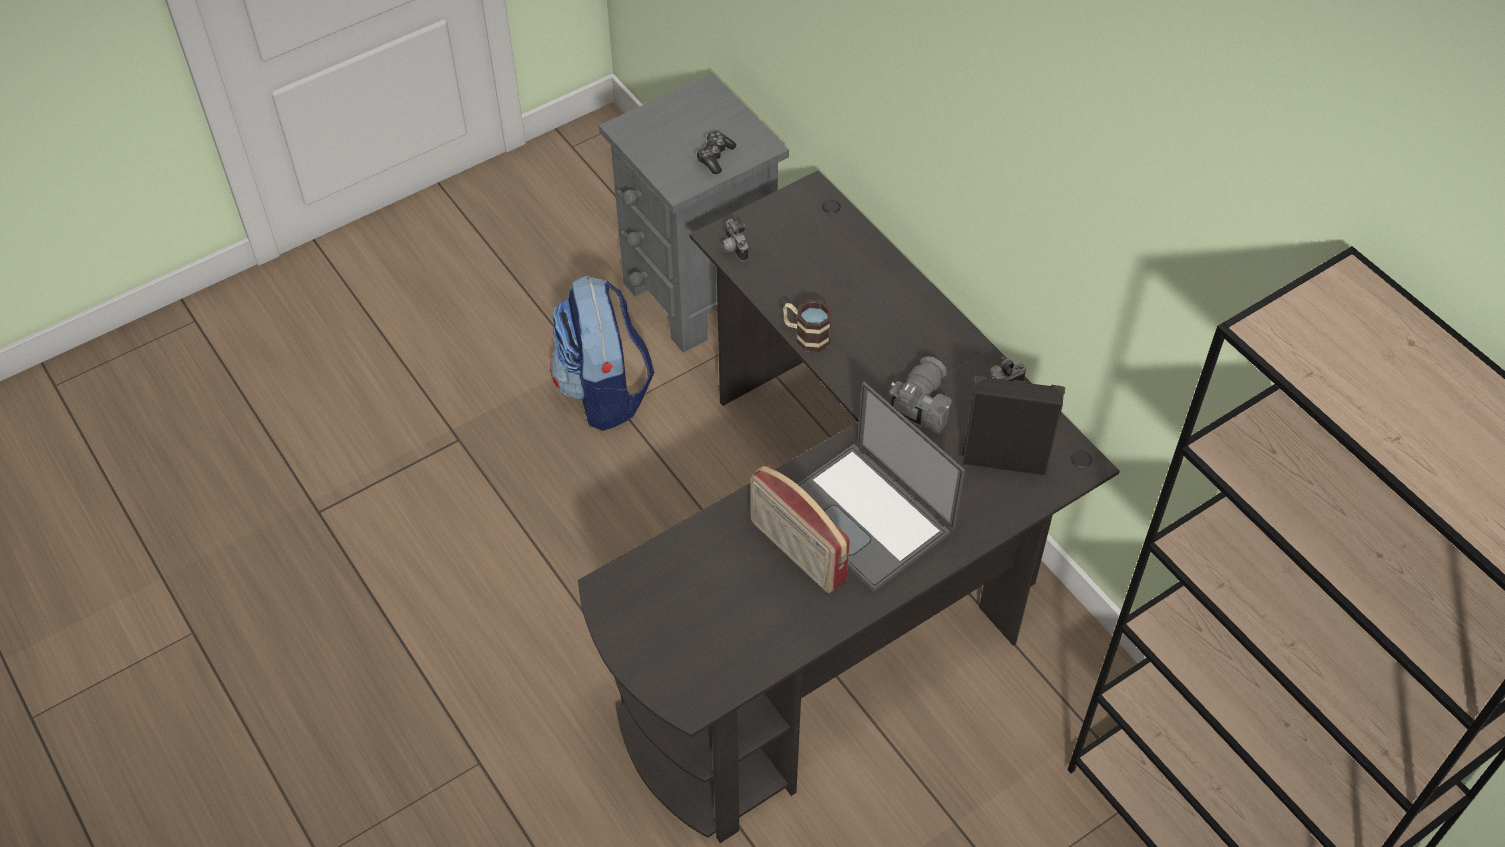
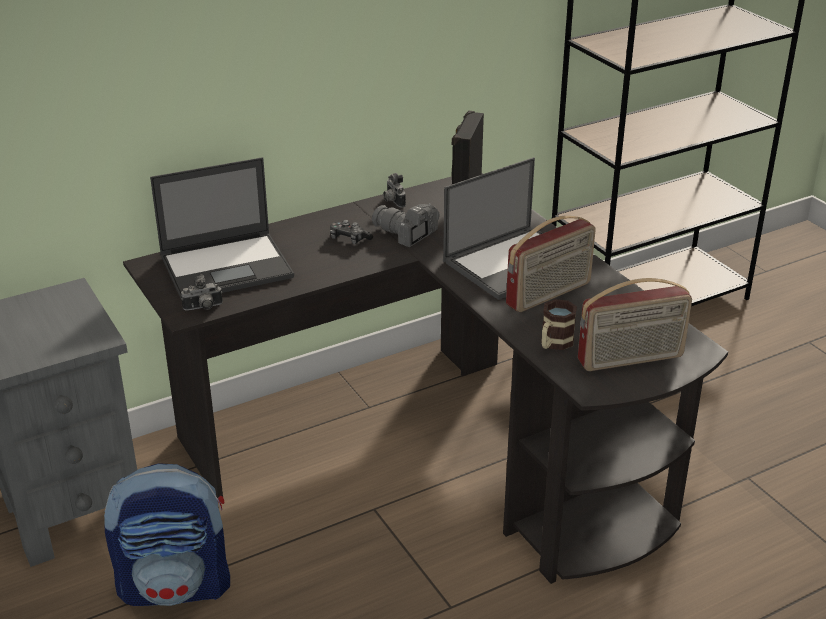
camera: 85 degrees left, 20 degrees down
game controller [696,131,736,174] -> game controller moved to [330,220,373,244]
mug [783,300,832,352] -> mug moved to [541,299,577,350]
none -> laptop [150,157,294,299]
none -> radio [578,278,692,371]

